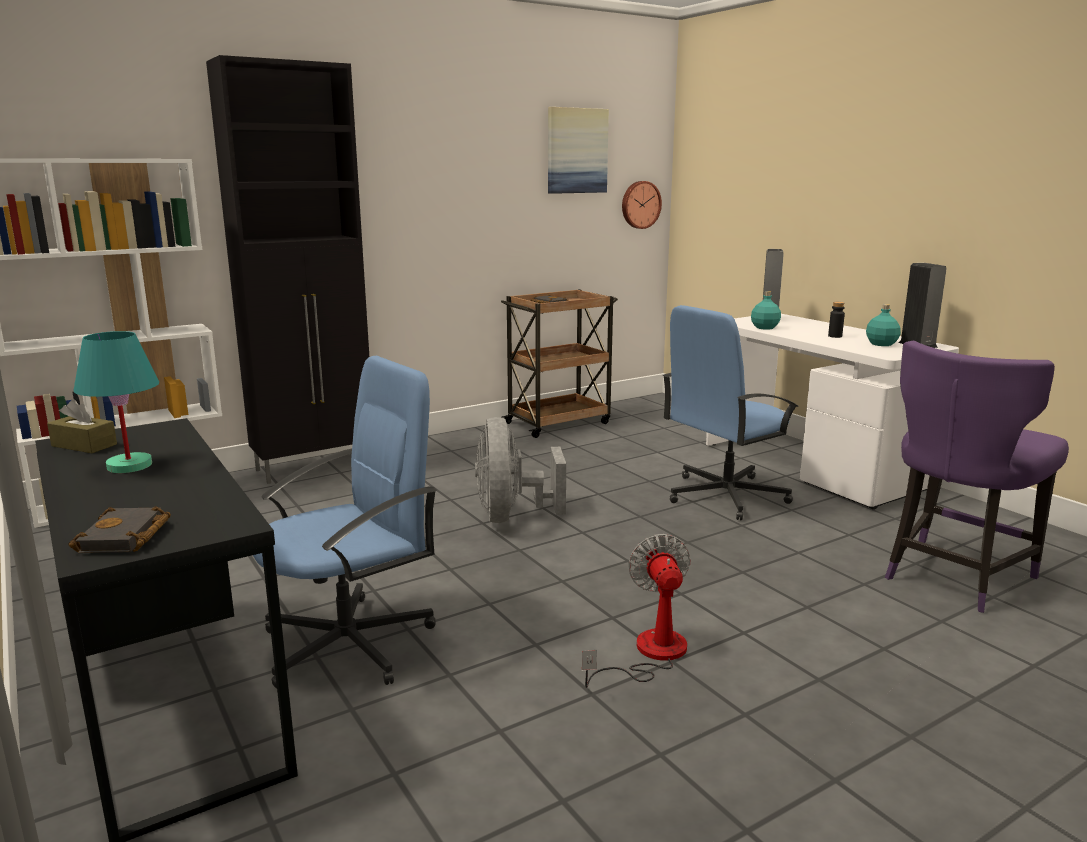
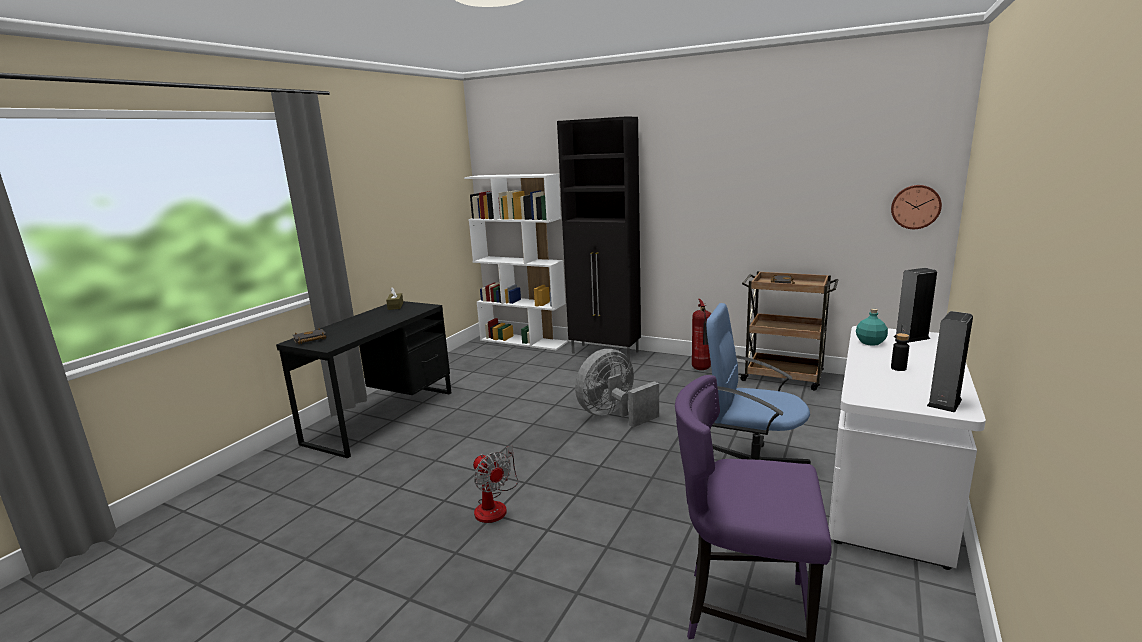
camera: 60 degrees right, 0 degrees up
turquoise table lamp [73,331,159,473] -> none
blue office chair [253,356,437,688] -> none
picture [548,107,609,194] -> none
fan [582,534,691,688] -> fan turned 90 degrees clockwise [473,445,518,523]
turquoise bottle [866,304,900,346] -> none
none -> fire extinguisher [692,299,711,370]

